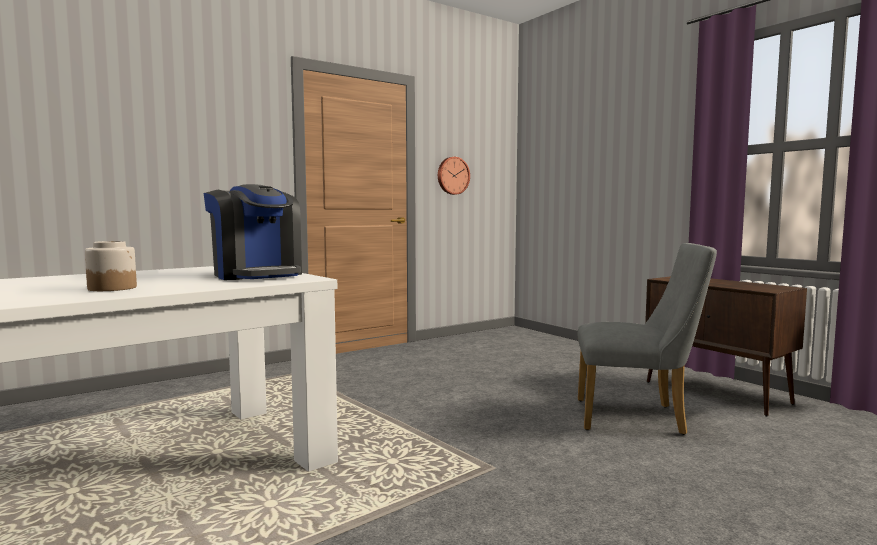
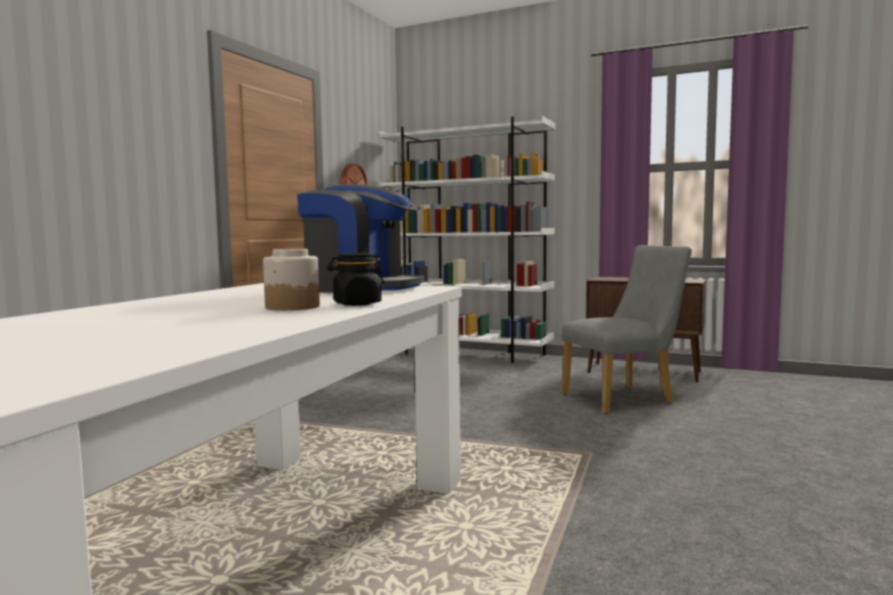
camera: 30 degrees left, 0 degrees up
none -> black jar [327,253,384,306]
none -> white bookcase [378,116,555,363]

